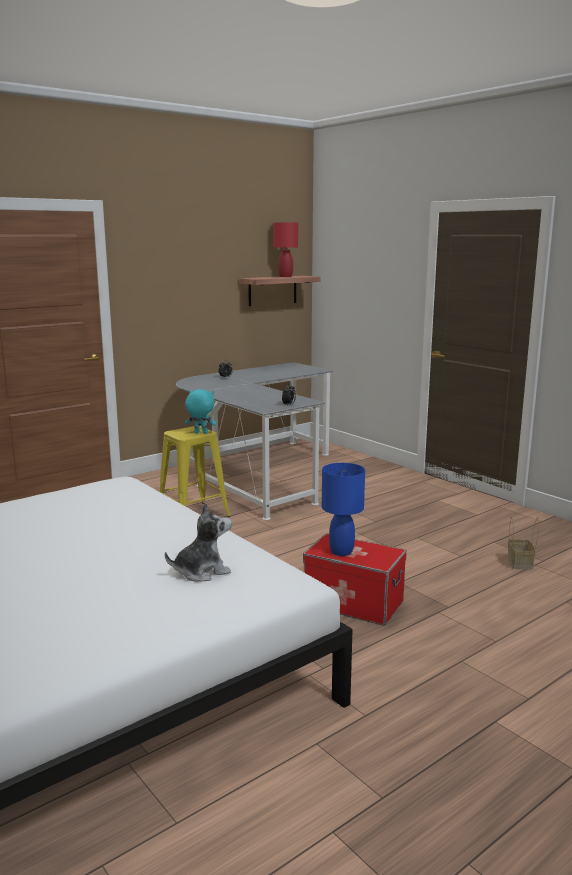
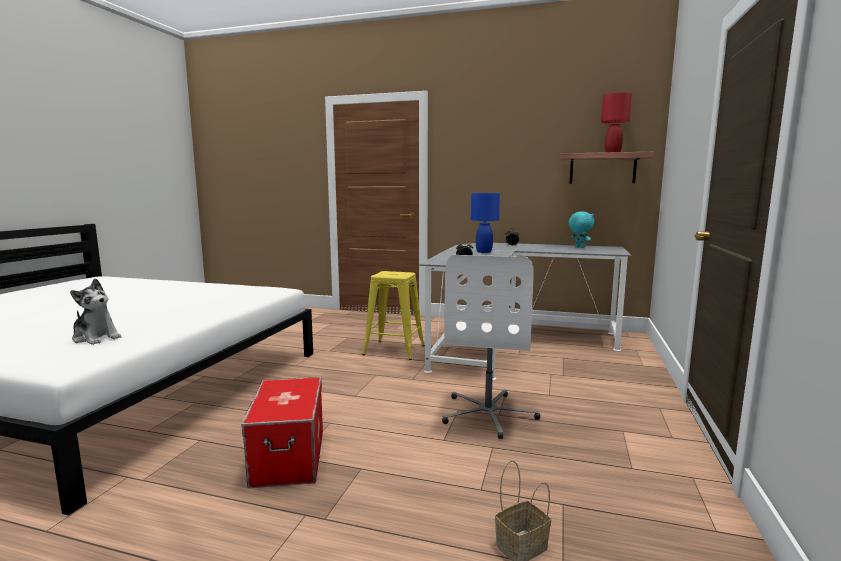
camera: 55 degrees right, 5 degrees down
turquoise plush toy [185,389,216,434] -> turquoise plush toy moved to [568,211,594,248]
blue table lamp [322,463,365,556] -> blue table lamp moved to [471,193,500,253]
none -> white office chair [442,255,540,439]

